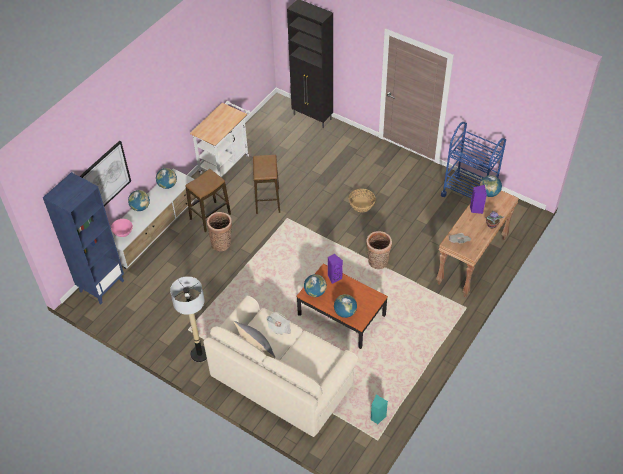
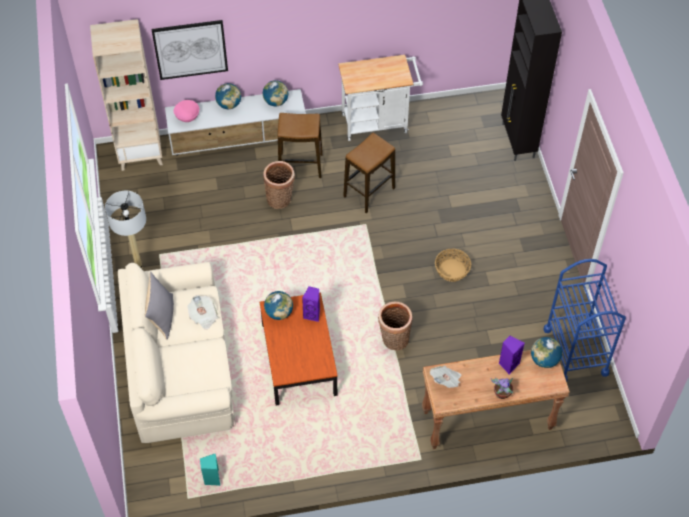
camera: 45 degrees right, 5 degrees up
blue bookcase [43,172,124,304] -> beige bookcase [90,19,163,171]
globe [334,294,357,318] -> none

